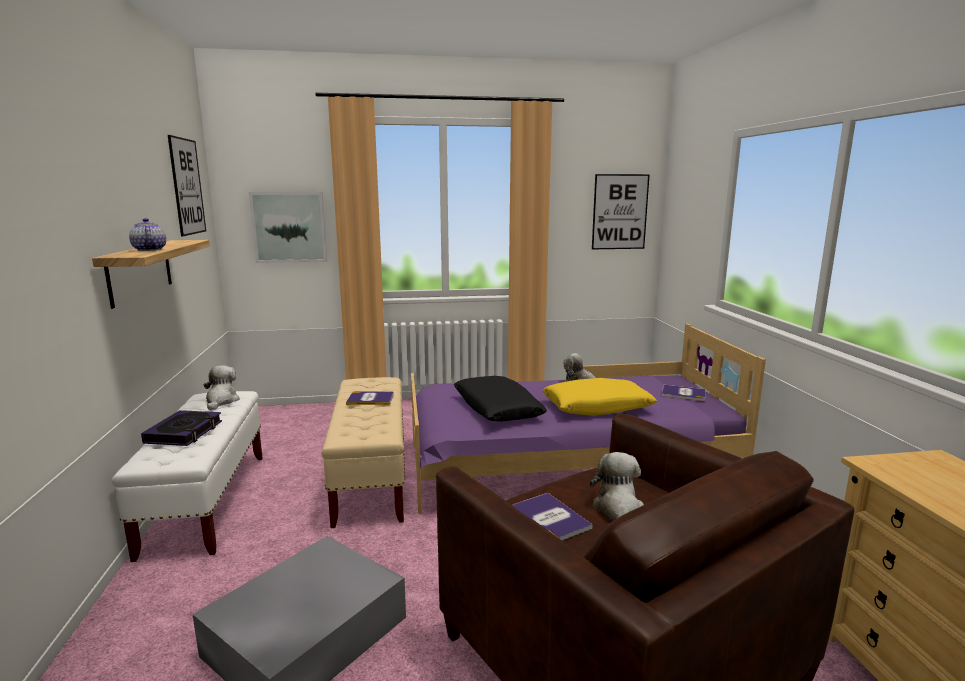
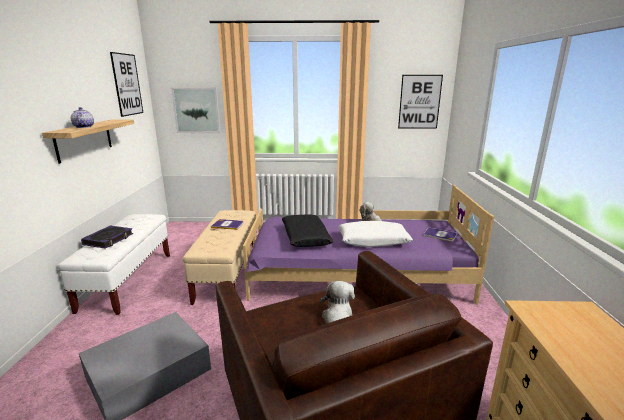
camera: 10 degrees right, 5 degrees up
plush toy [204,365,239,411] -> none
book [512,493,593,541] -> none
yellow pillow [543,378,657,416] -> white pillow [339,221,413,247]

